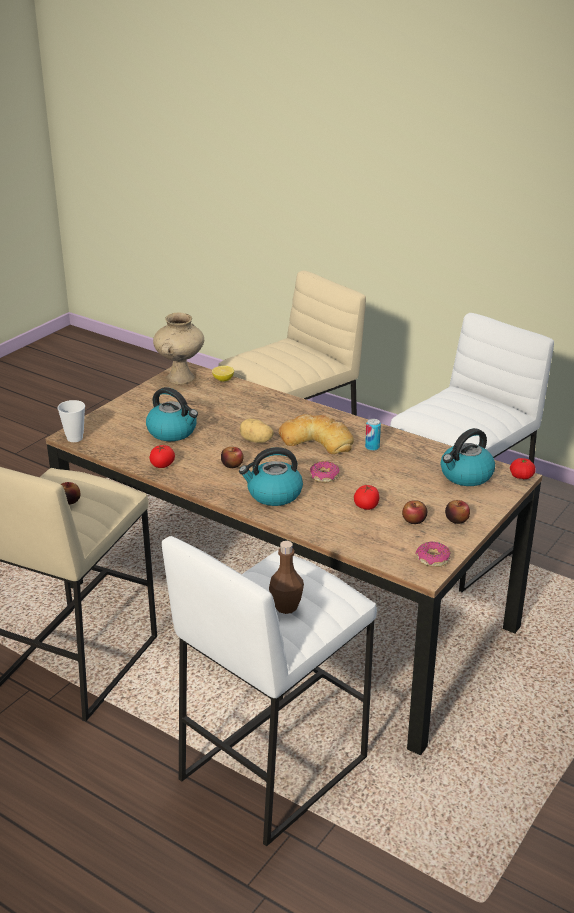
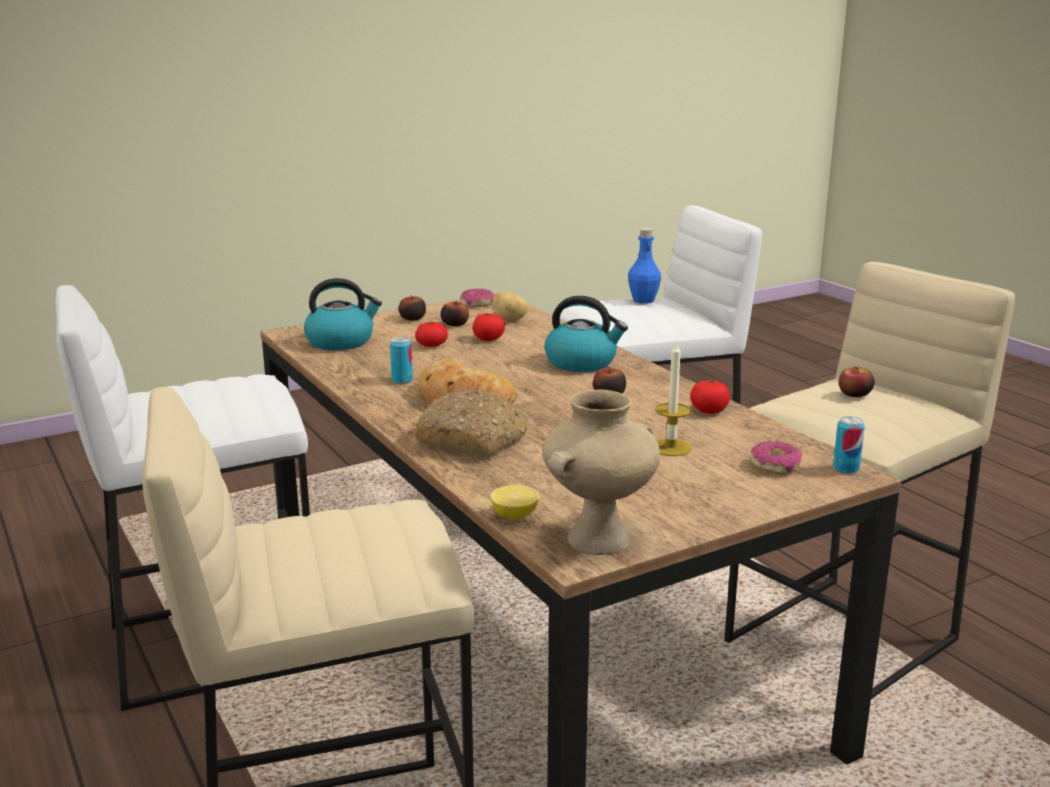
camera: 155 degrees left, 10 degrees down
cup [57,400,85,442] -> can [833,416,865,474]
kettle [146,387,198,441] -> candle [655,340,692,456]
potato [240,418,274,443] -> potato moved to [492,292,528,320]
brown bottle [269,541,304,614] -> blue bottle [628,228,661,304]
donut [310,461,340,483] -> donut moved to [751,441,802,475]
tomato [510,458,536,479] -> tomato moved to [415,322,448,347]
none -> bread [413,389,528,457]

